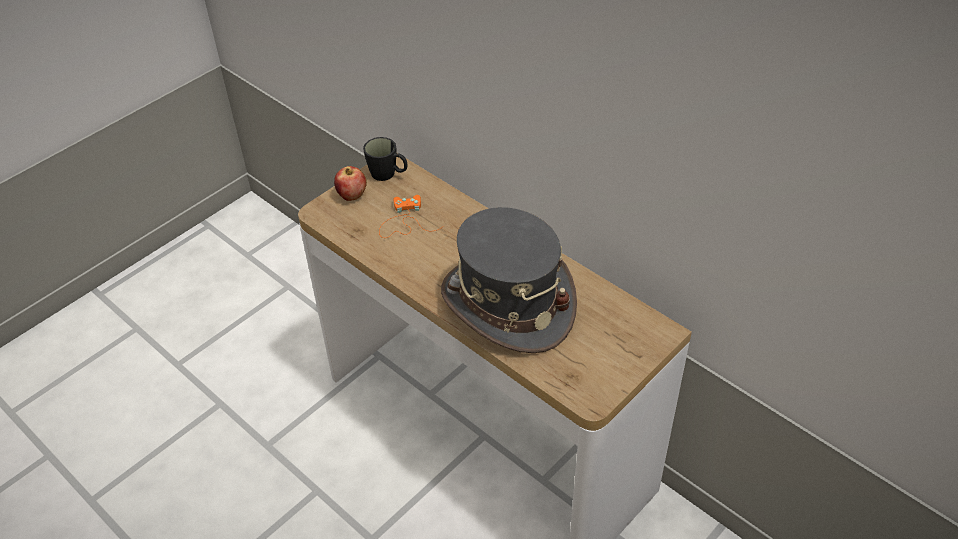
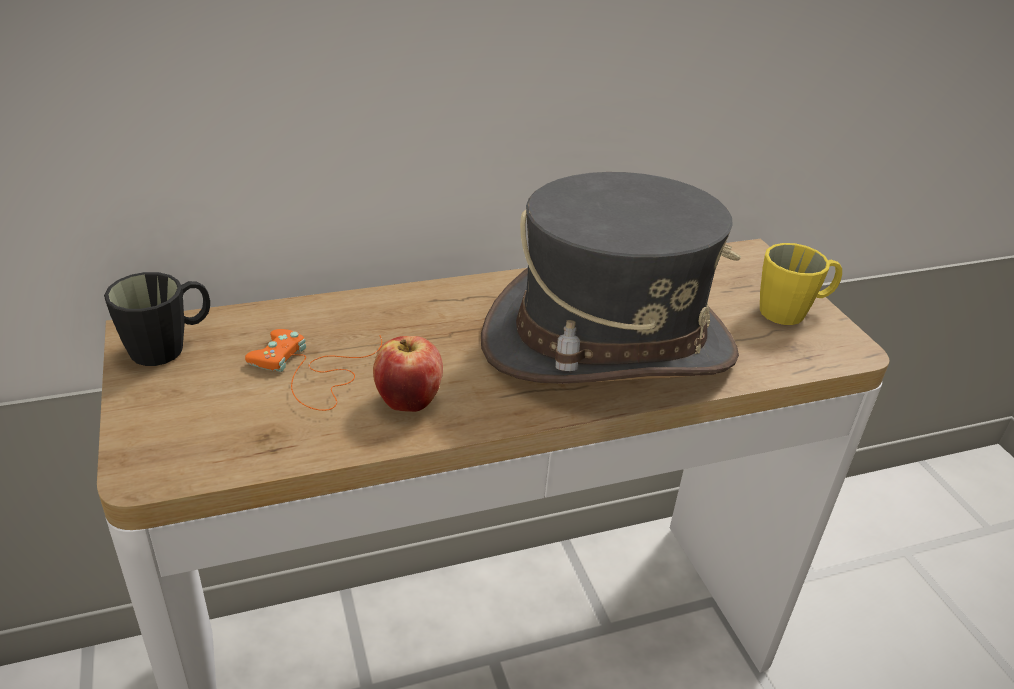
camera: 65 degrees left, 10 degrees down
apple [334,166,367,201] -> apple moved to [373,336,443,412]
none -> yellow mug [760,243,842,325]

